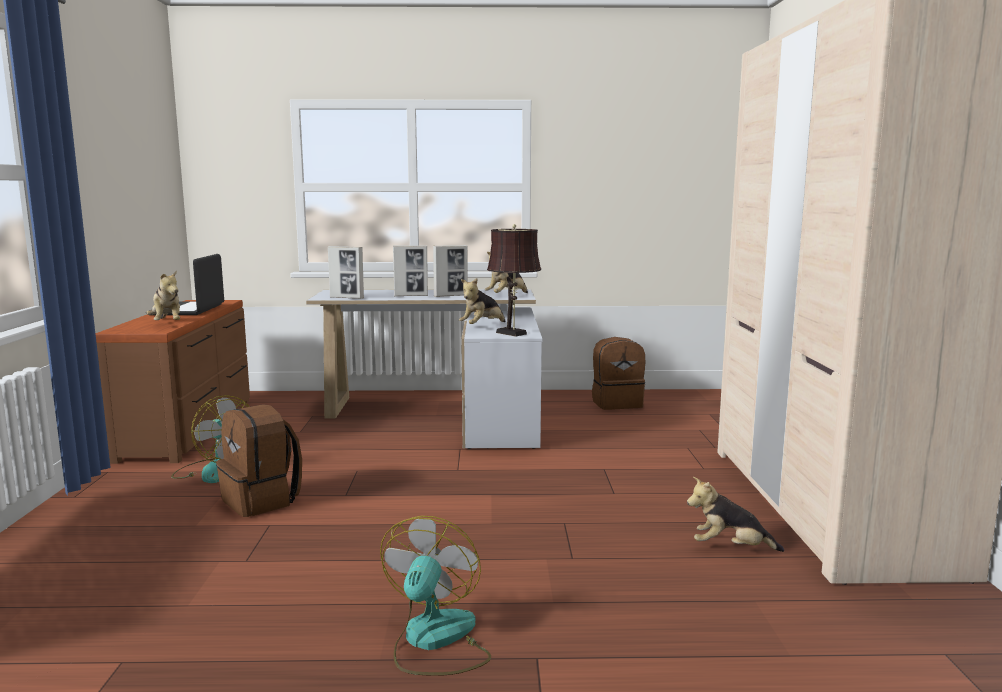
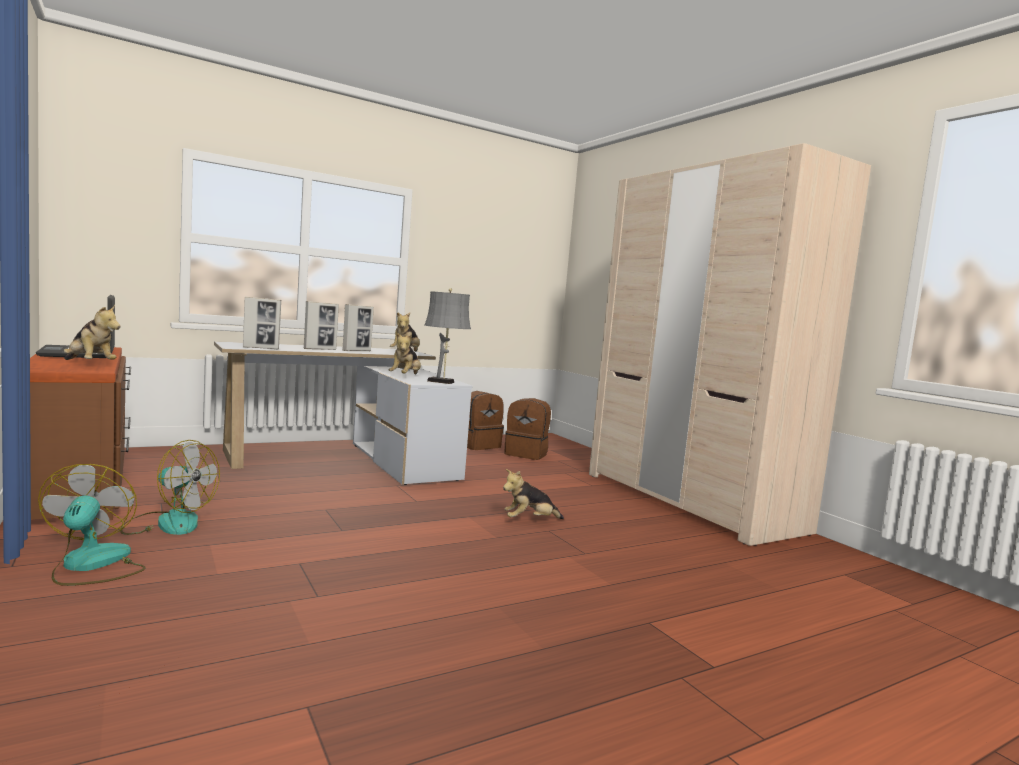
camera: 30 degrees left, 5 degrees down
brown backpack [216,404,302,517] -> brown backpack moved to [504,398,551,460]
fan [380,516,491,676] -> fan moved to [38,464,145,586]
brown table lamp [487,224,541,337] -> grey table lamp [425,288,471,384]
plush toy [687,477,784,552] -> plush toy moved to [503,469,564,519]

